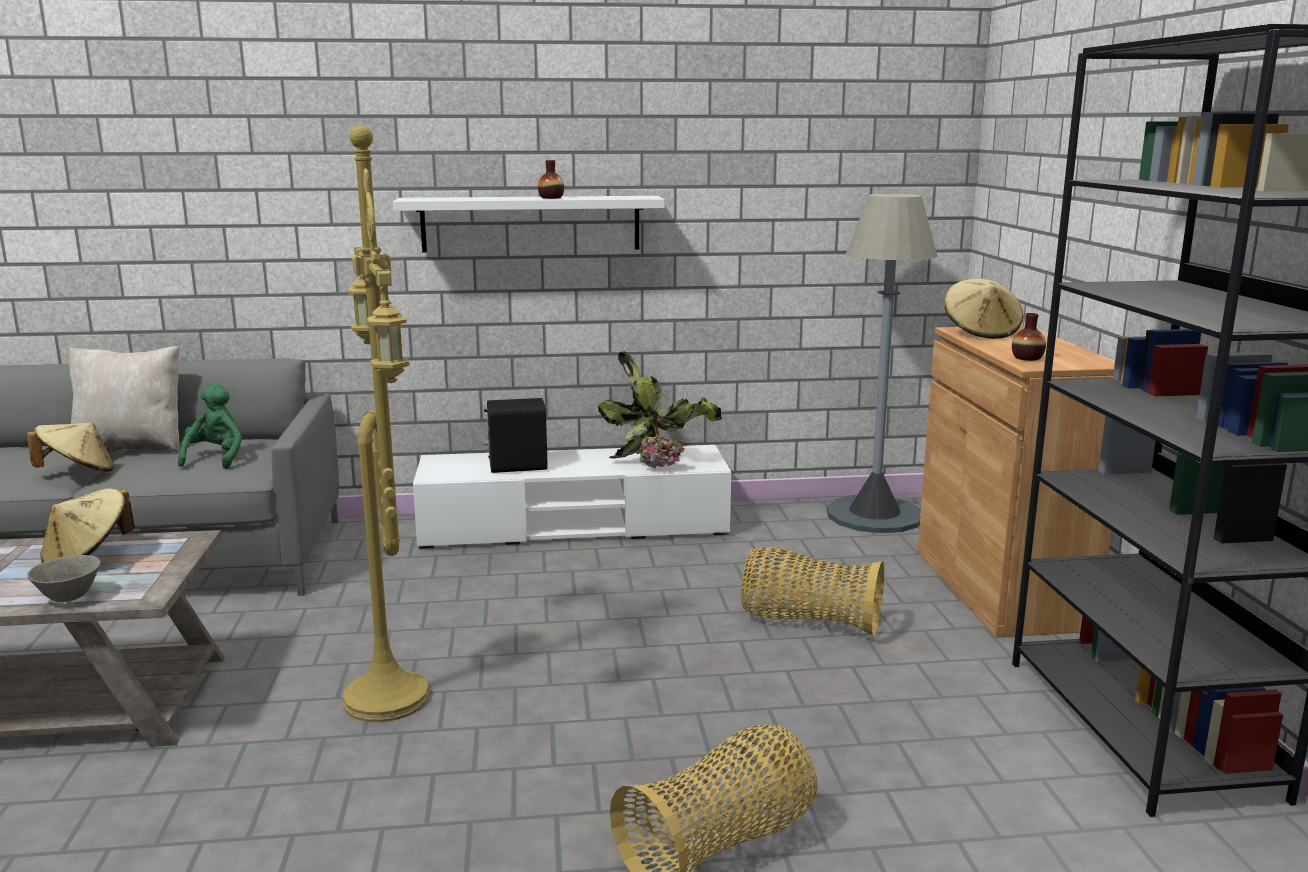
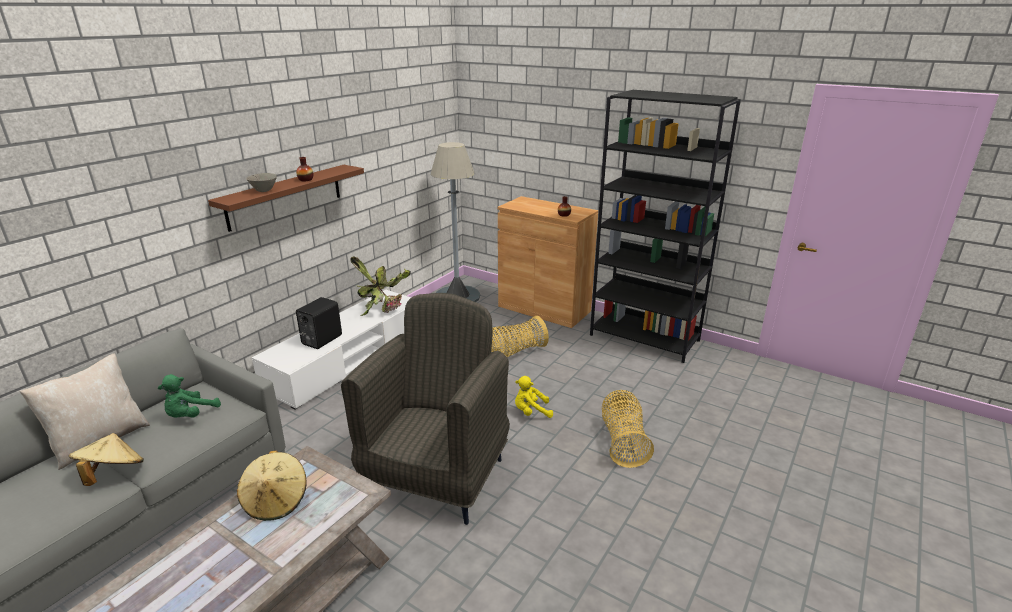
camera: 50 degrees left, 10 degrees up
grey bowl [27,555,101,602] -> grey bowl moved to [246,173,277,192]
green plush toy [178,384,242,469] -> green plush toy turned 105 degrees counterclockwise [158,374,221,418]
yellow floor lamp [343,125,429,722] -> grey armchair [341,293,510,525]
white shelf [393,196,665,253] -> brown shelf [208,165,364,232]
beige hat [944,279,1024,339] -> none
none -> yellow plush toy [515,376,553,418]

